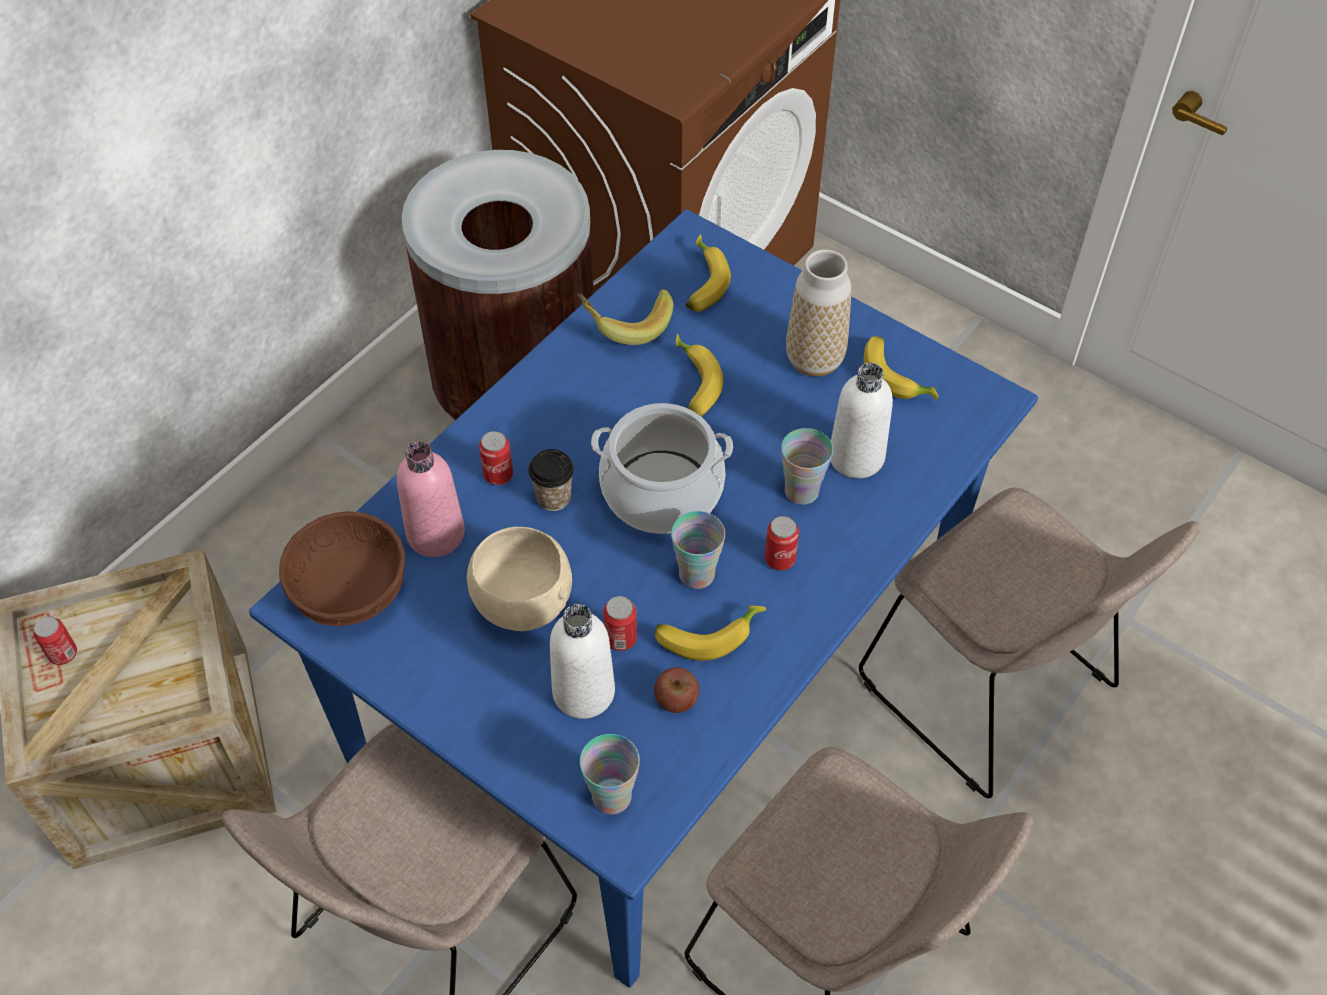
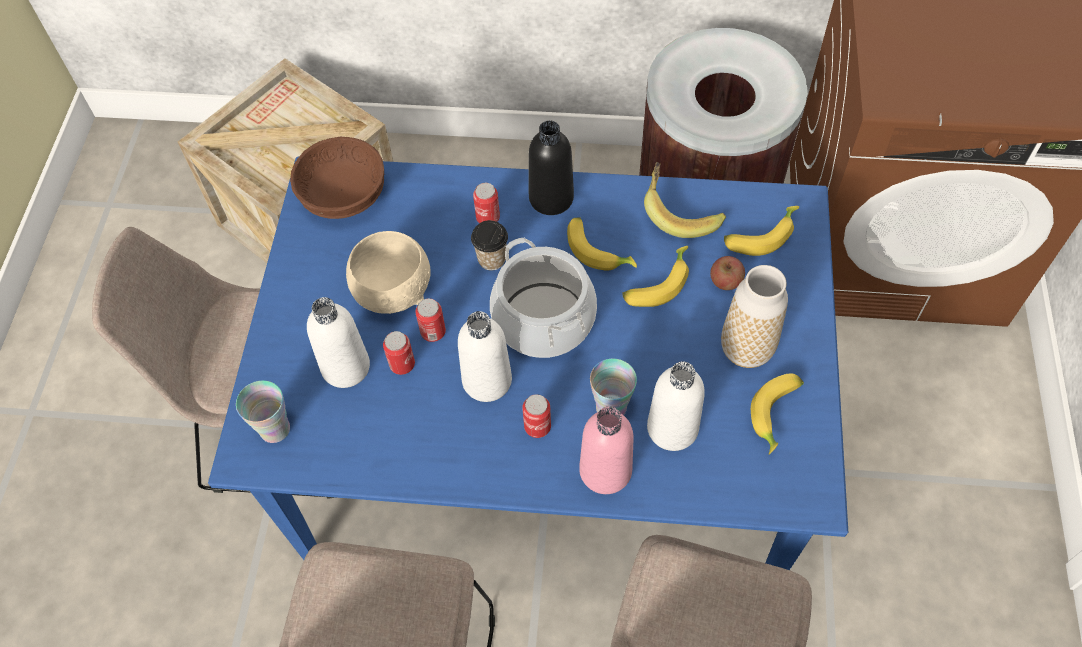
camera: 60 degrees right, 5 degrees up
can [33,616,77,665] -> can moved to [415,298,446,342]
pink bottle [397,441,465,557] -> pink bottle moved to [579,407,634,494]
apple [654,667,699,713] -> apple moved to [710,256,745,290]
banana [655,606,766,661] -> banana moved to [567,217,637,270]
cup [671,511,725,589] -> white bottle [458,311,512,402]
none -> black bottle [529,120,574,215]

